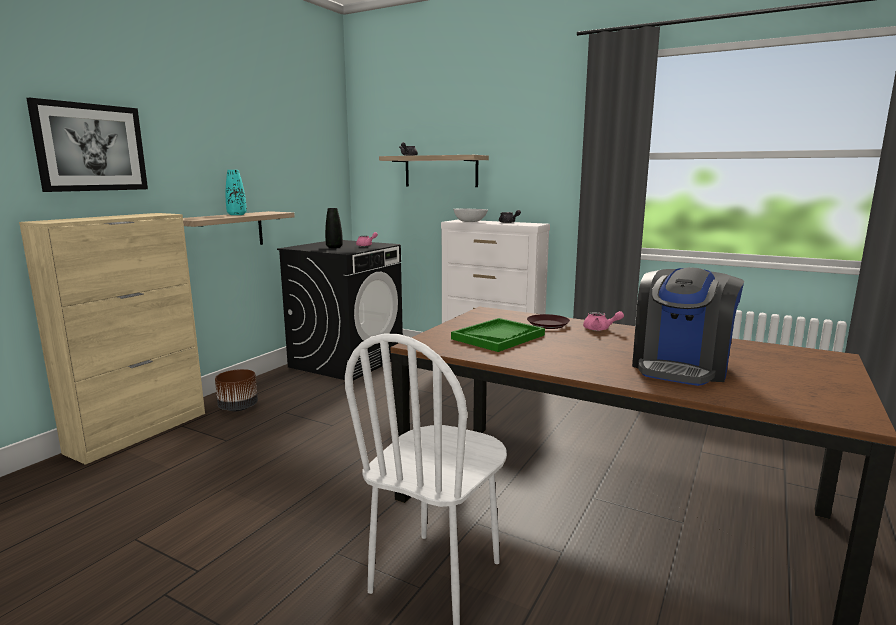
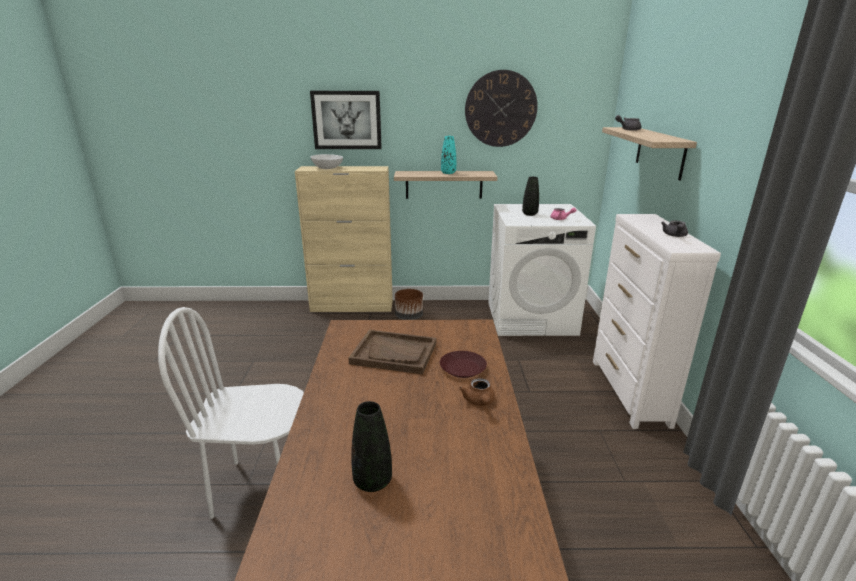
camera: 60 degrees right, 10 degrees up
black washing machine [277,240,403,380] -> white washing machine [488,204,596,336]
green tray [451,318,545,352] -> brown tray [348,330,436,375]
white bowl [453,208,488,222] -> white bowl moved to [311,154,343,169]
pink teapot [583,311,624,331] -> brown teapot [459,378,495,406]
coffee machine [632,267,744,386] -> black vase [351,401,392,492]
none -> wall clock [465,70,538,147]

